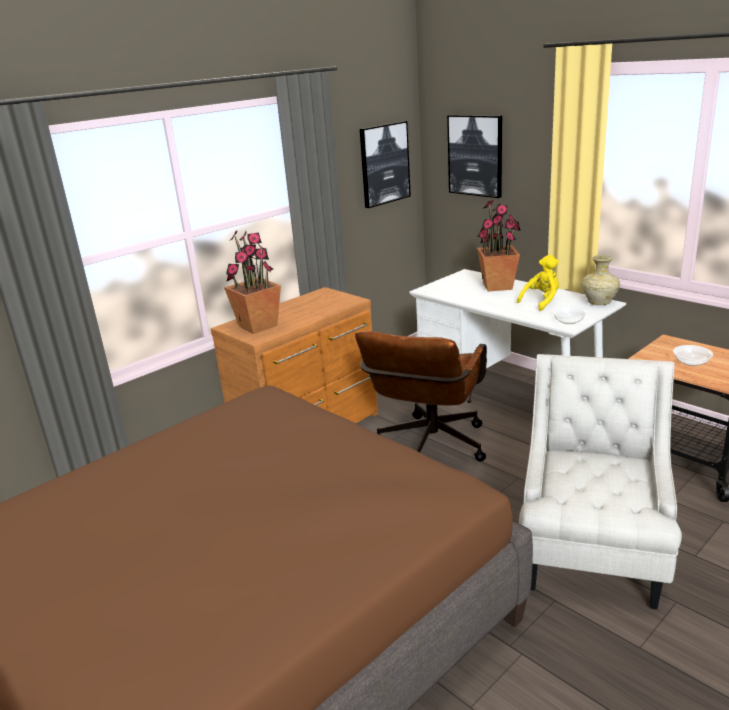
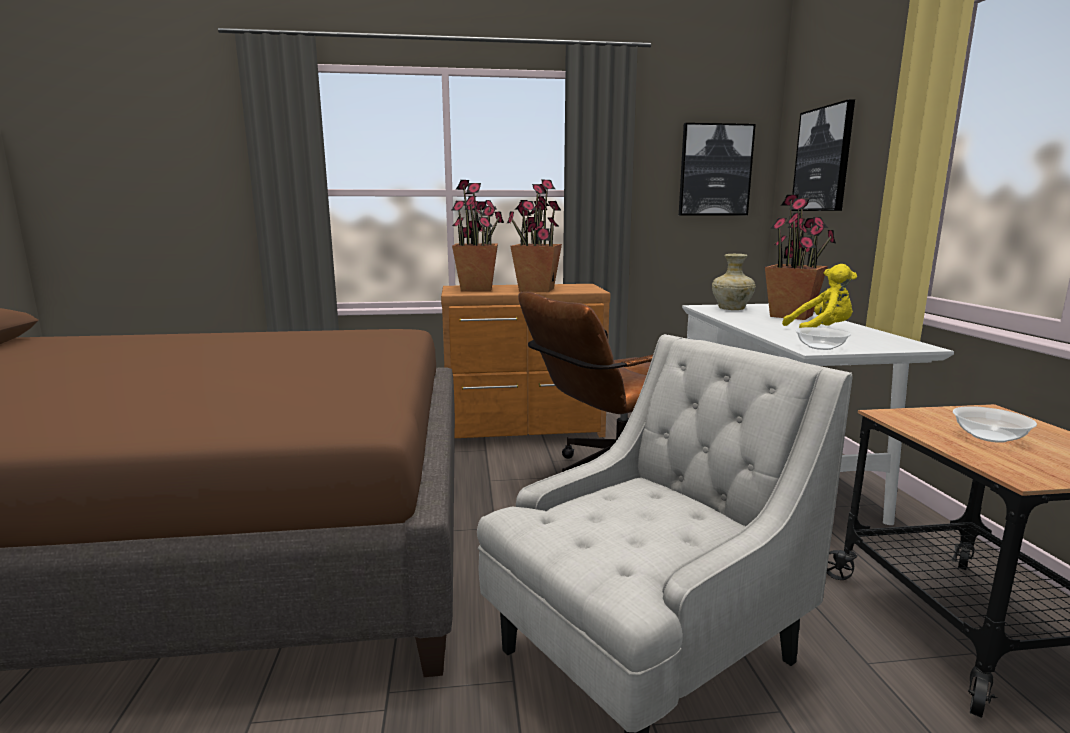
camera: 35 degrees right, 10 degrees down
beige vase [582,255,620,305] -> beige vase moved to [712,254,755,310]
none -> potted plant [507,179,562,292]

